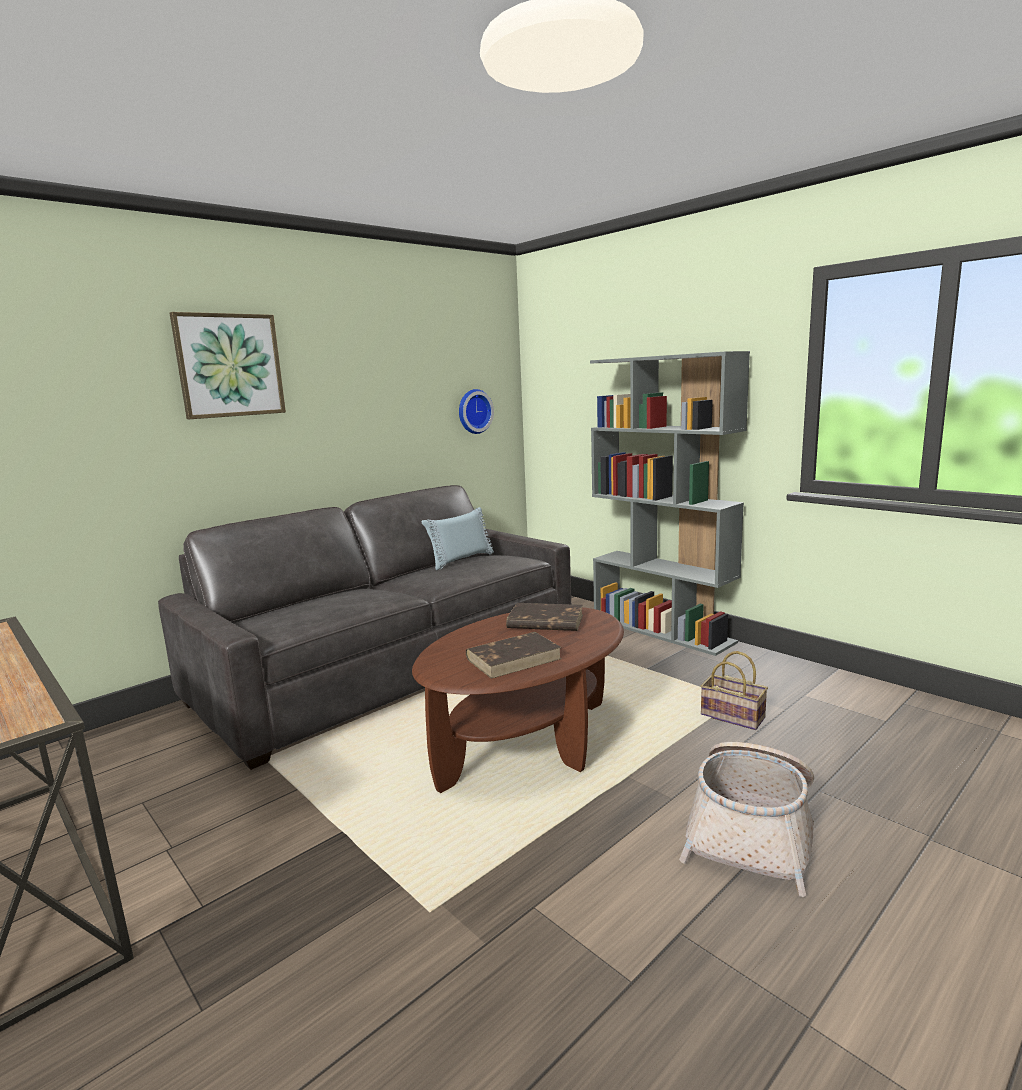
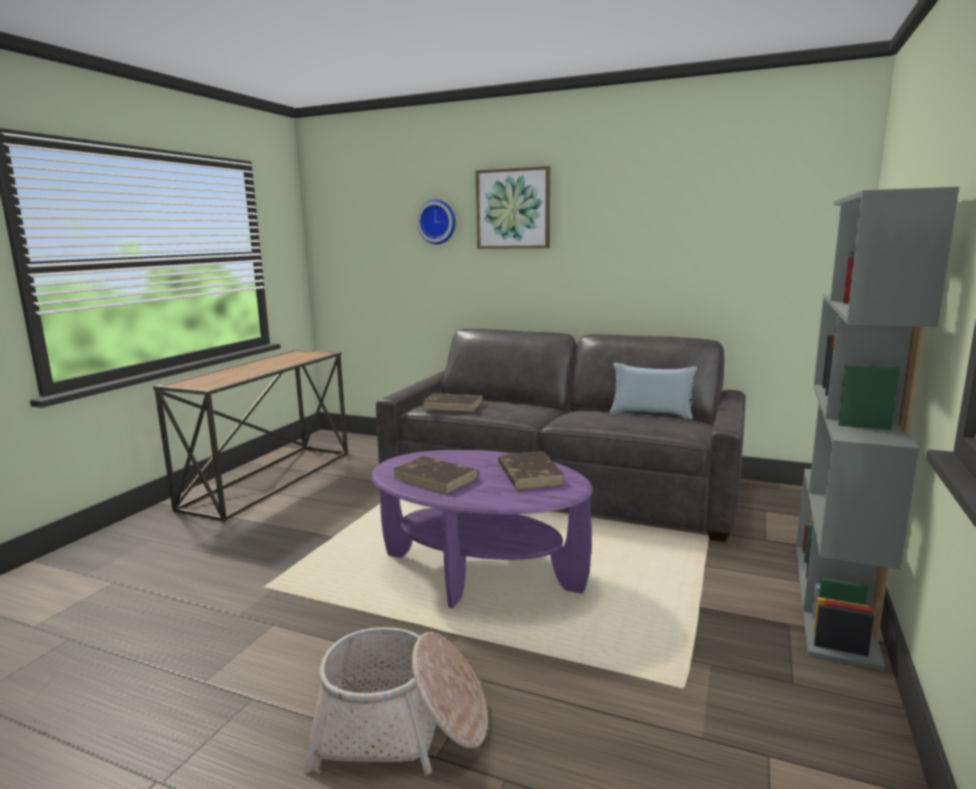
camera: 65 degrees right, 0 degrees up
brown coffee table [412,607,624,793] -> purple coffee table [371,450,593,608]
wall clock [459,389,494,434] -> wall clock moved to [417,200,456,244]
basket [701,651,768,730] -> none
none -> brown book [423,393,483,412]

